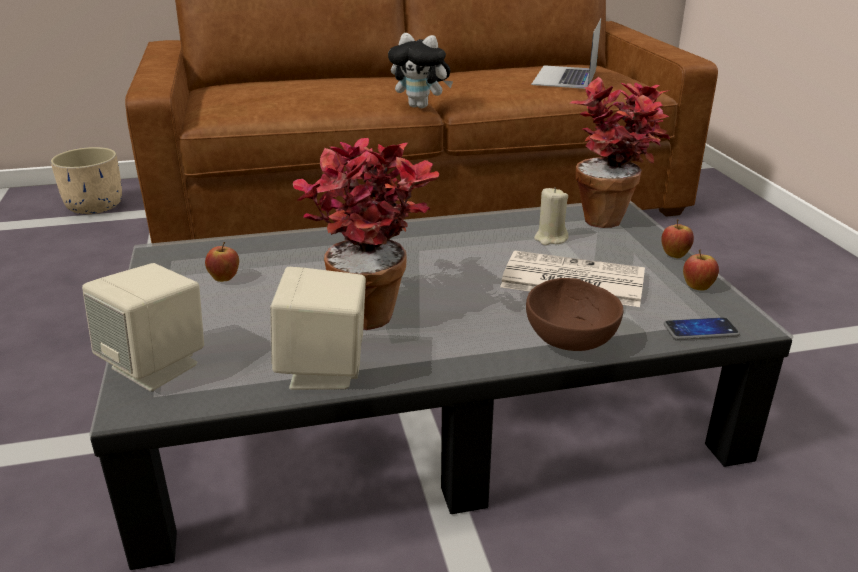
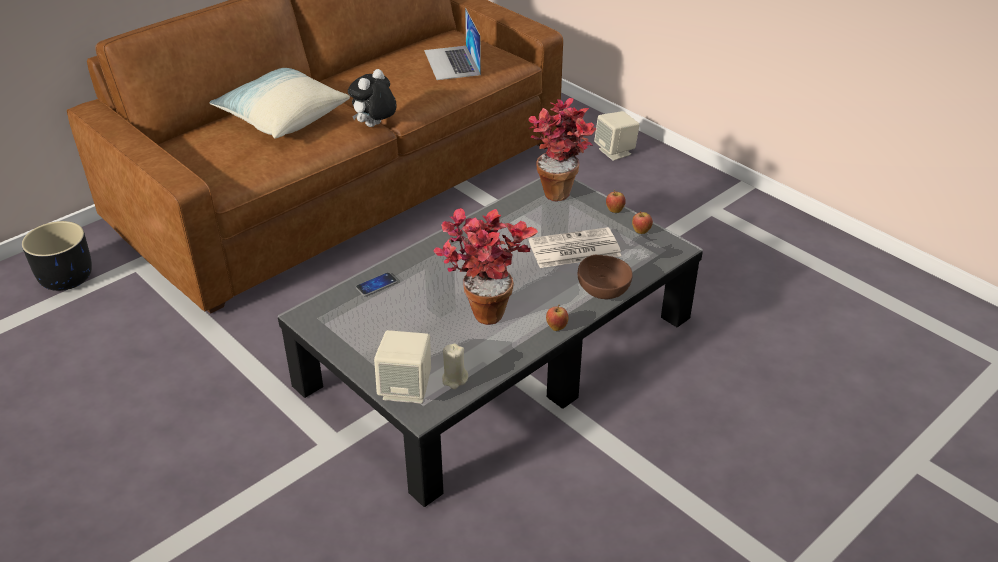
camera: 30 degrees left, 10 degrees up
beige planter [51,147,122,214] -> black planter [22,221,92,291]
apple [205,242,239,282] -> apple moved to [546,305,568,331]
beige speaker [270,267,366,390] -> beige speaker moved to [594,111,640,161]
plush toy [388,33,453,108] -> plush toy turned 135 degrees clockwise [348,69,396,127]
beige candle [534,187,568,245] -> beige candle moved to [442,343,468,389]
phone [664,317,740,340] -> phone moved to [355,272,398,296]
none -> pillow [209,68,350,138]

